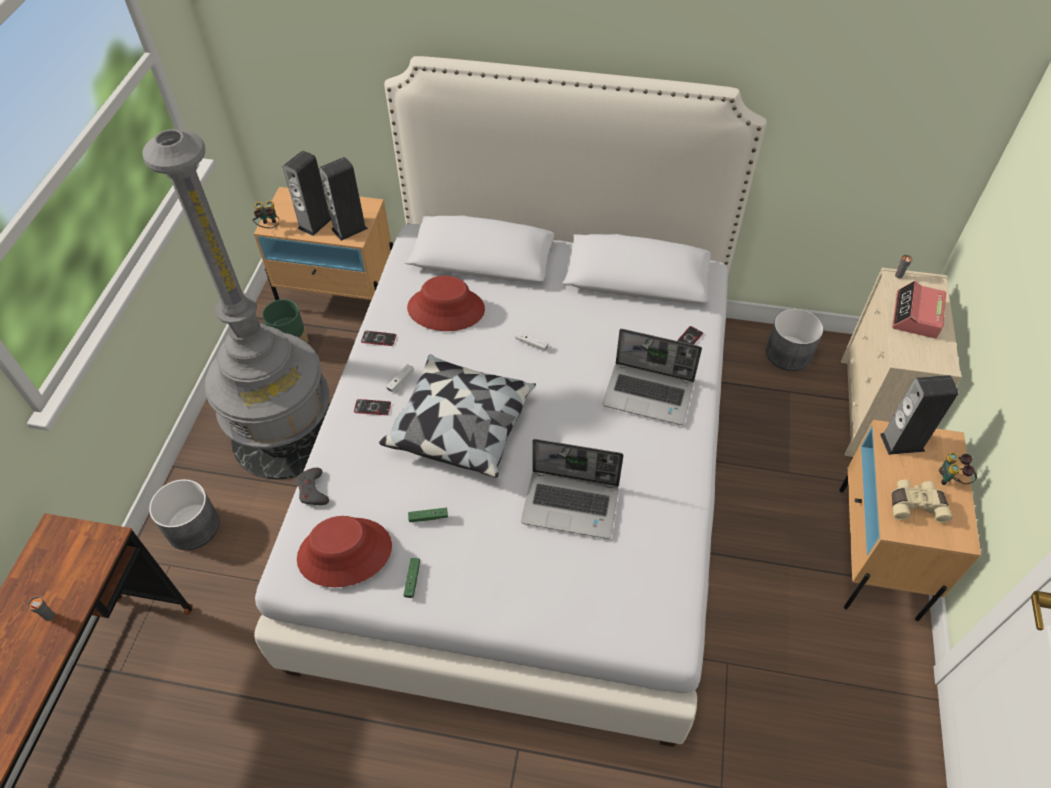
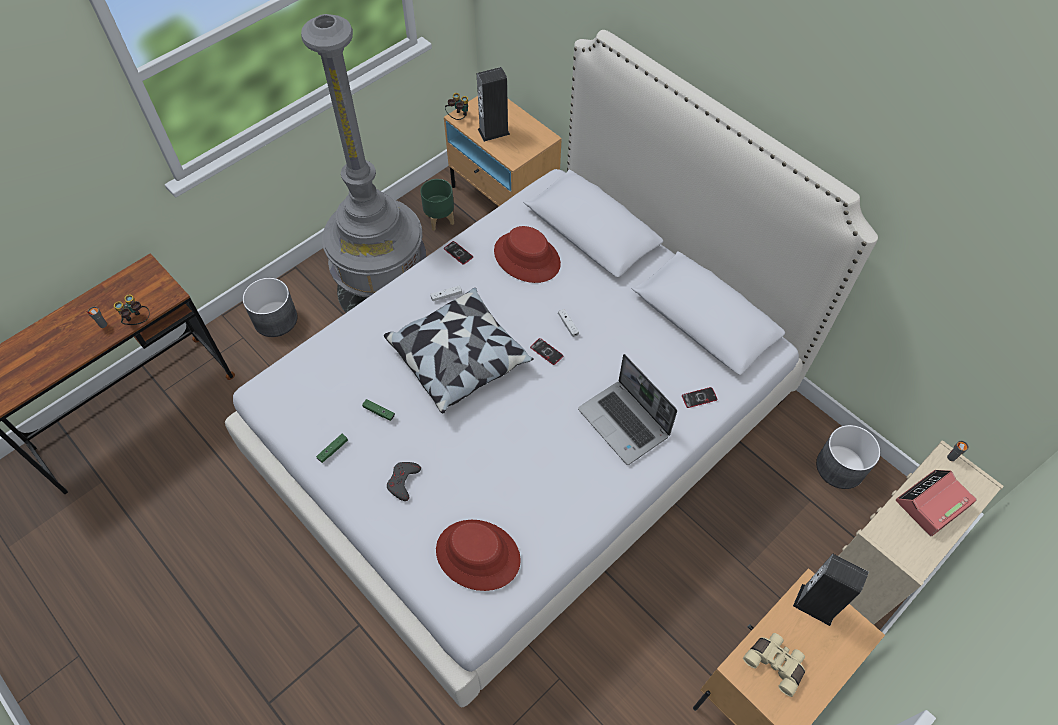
camera: 35 degrees right, 5 degrees up
grey game controller [296,468,329,505] -> grey game controller moved to [387,462,421,501]
red hat [297,516,392,587] -> red hat moved to [436,520,521,591]
speaker [319,157,368,241] -> none
phone [354,399,391,415] -> phone moved to [530,338,563,365]
laptop [521,439,624,539] -> none
binoculars [939,452,977,485] -> binoculars moved to [114,294,149,325]

